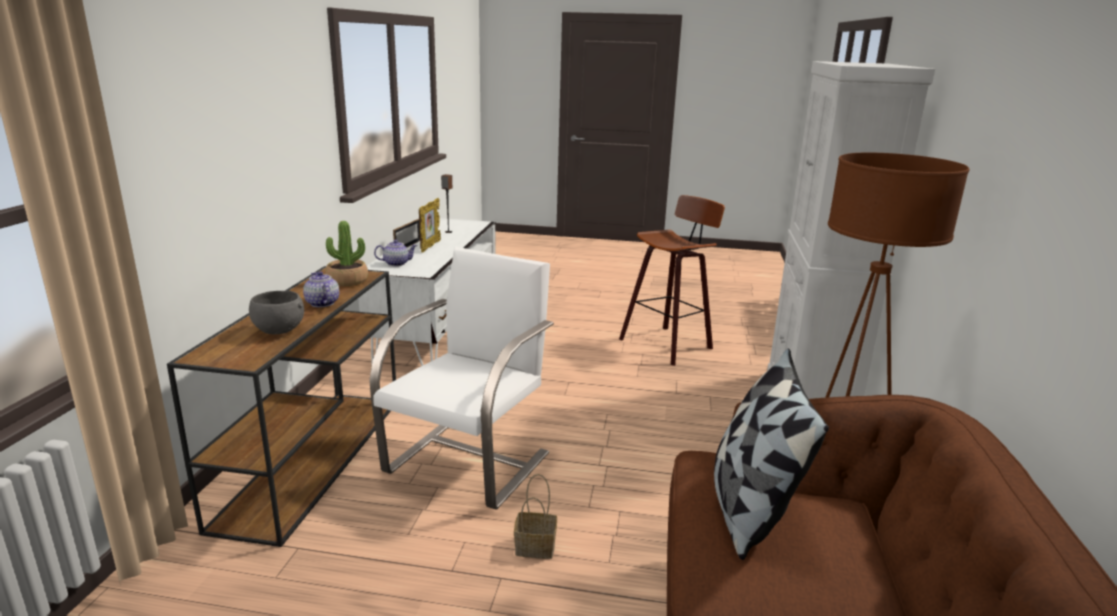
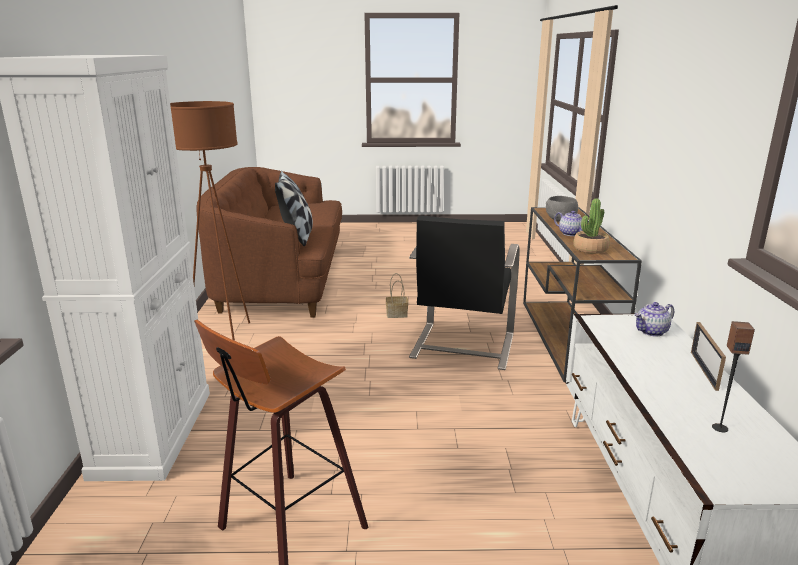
camera: 170 degrees right, 0 degrees up
white armchair [369,247,554,510] -> black armchair [409,215,519,370]
picture frame [419,198,441,252] -> none

